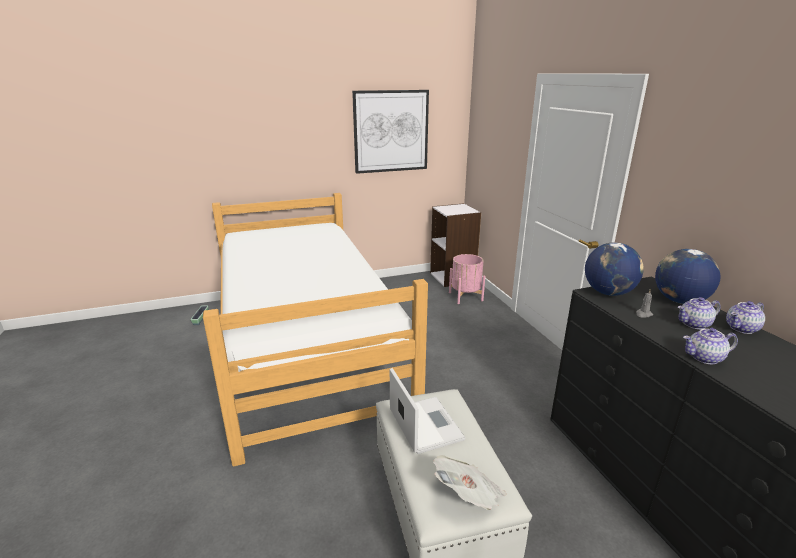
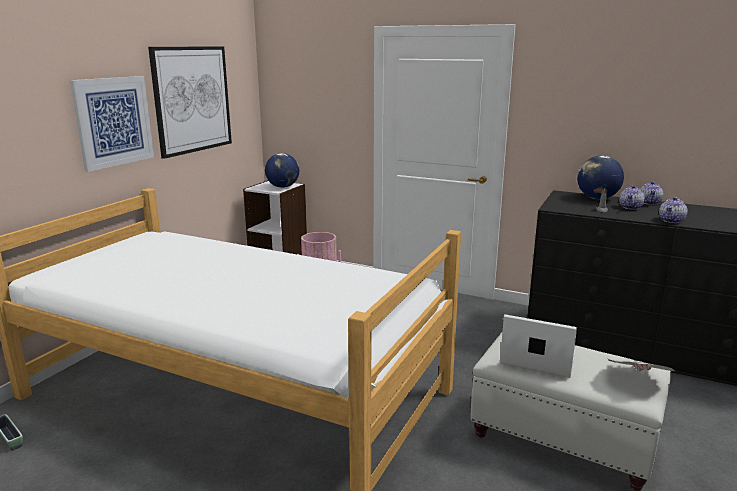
camera: 45 degrees left, 5 degrees down
globe [585,242,644,296] -> globe moved to [265,153,299,188]
none -> picture [70,76,154,172]

